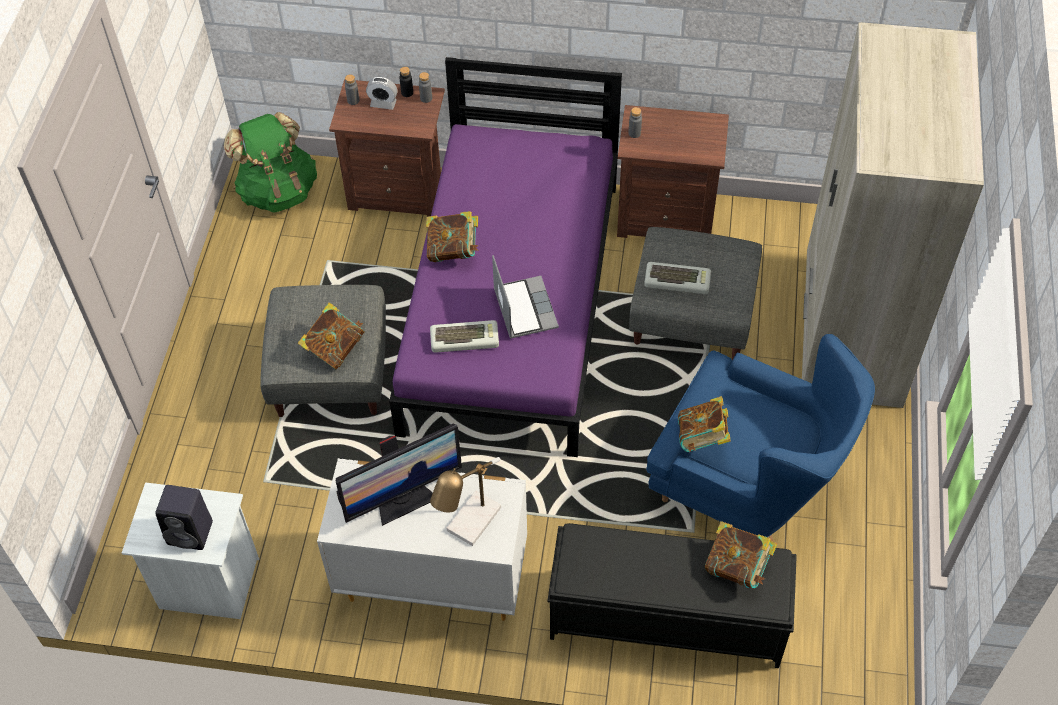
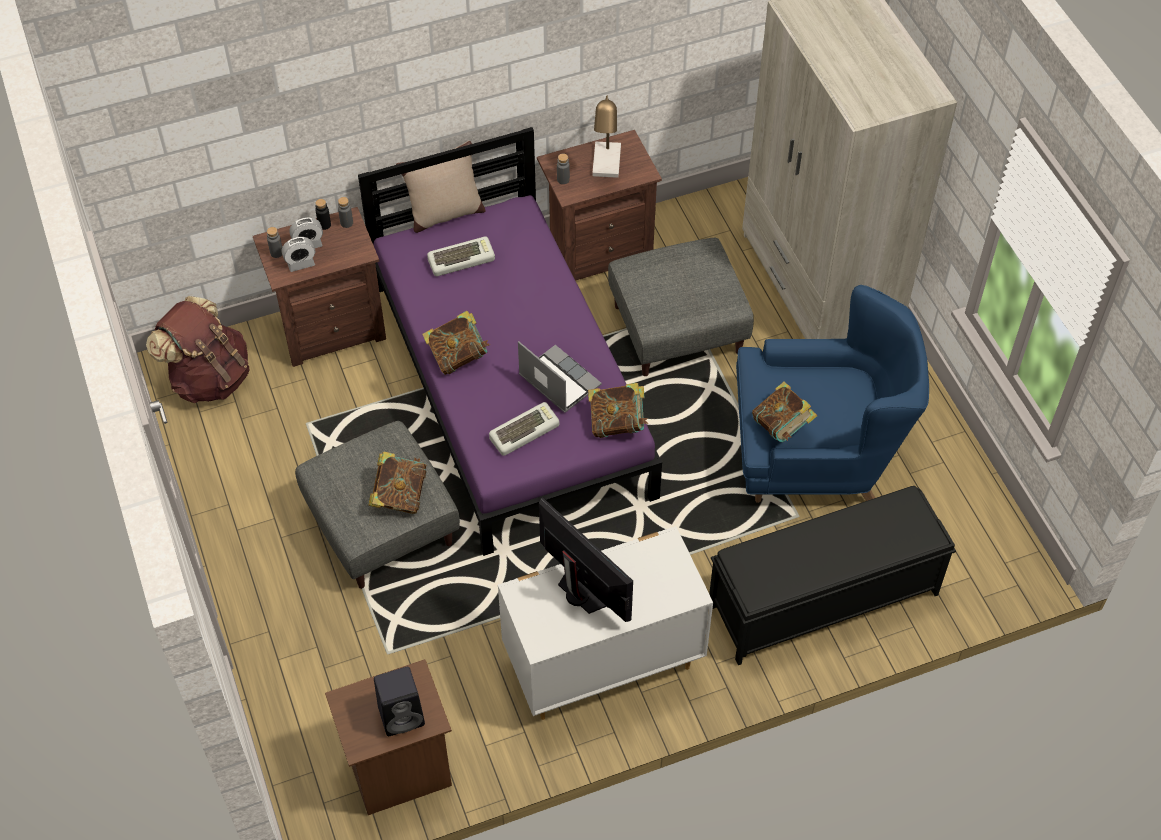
camera: 30 degrees left, 0 degrees up
white nightstand [122,482,259,619] -> brown nightstand [325,659,452,815]
green backpack [224,112,317,212] -> brown backpack [146,296,249,404]
monitor [336,424,462,526] -> monitor turned 75 degrees counterclockwise [539,497,633,622]
table lamp [430,457,501,546] -> table lamp moved to [592,96,621,178]
keyboard [644,262,711,294] -> keyboard moved to [427,237,495,276]
book [705,521,777,588] -> book moved to [588,383,648,438]
none -> alarm clock [282,237,315,272]
none -> beige pillow [396,141,486,233]

